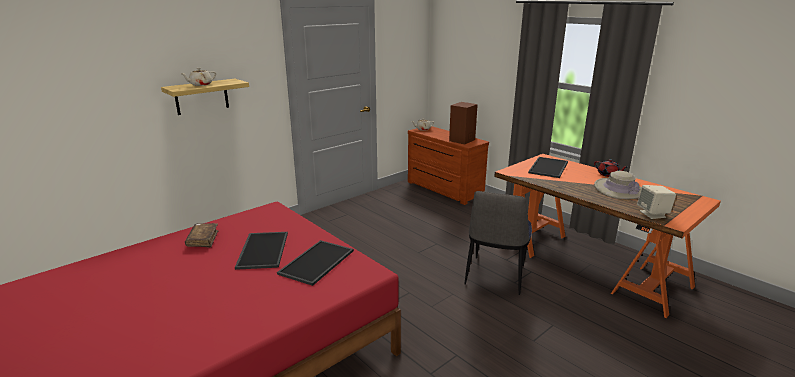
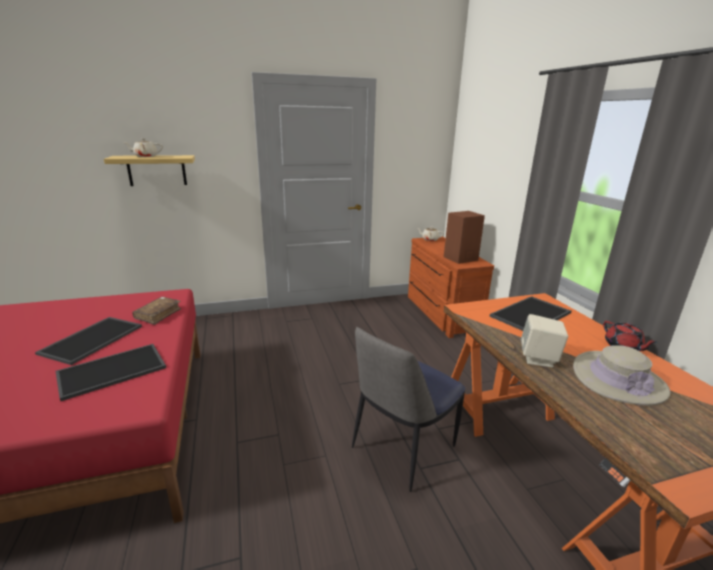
camera: 25 degrees right, 0 degrees up
brown book [185,223,218,247] -> brown book moved to [132,297,181,325]
beige speaker [637,185,676,219] -> beige speaker moved to [521,314,568,367]

